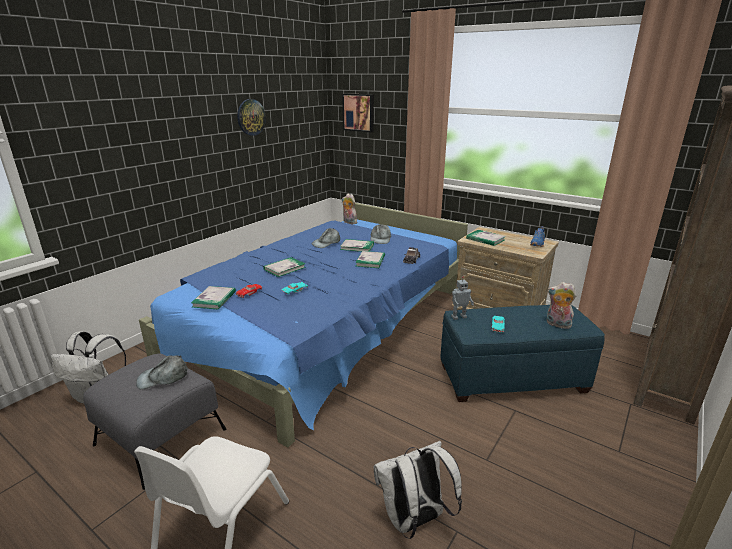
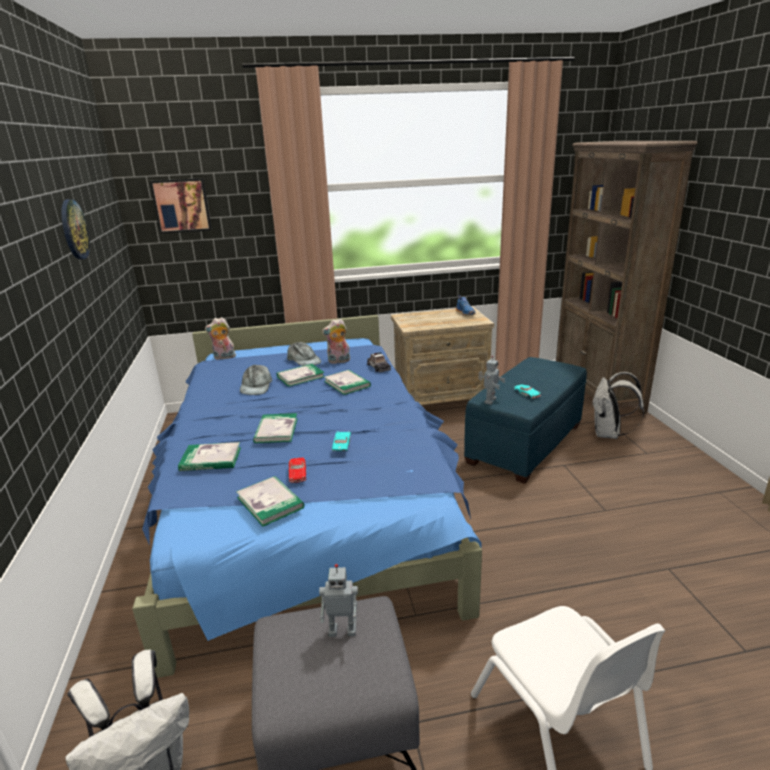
camera: 45 degrees left, 0 degrees up
grey cap [136,355,187,390] -> toy robot [319,564,358,637]
white backpack [374,441,462,539] -> white backpack moved to [592,372,644,439]
book [466,230,506,246] -> book moved to [178,442,241,471]
plush toy [547,282,576,329] -> plush toy moved to [322,319,350,364]

